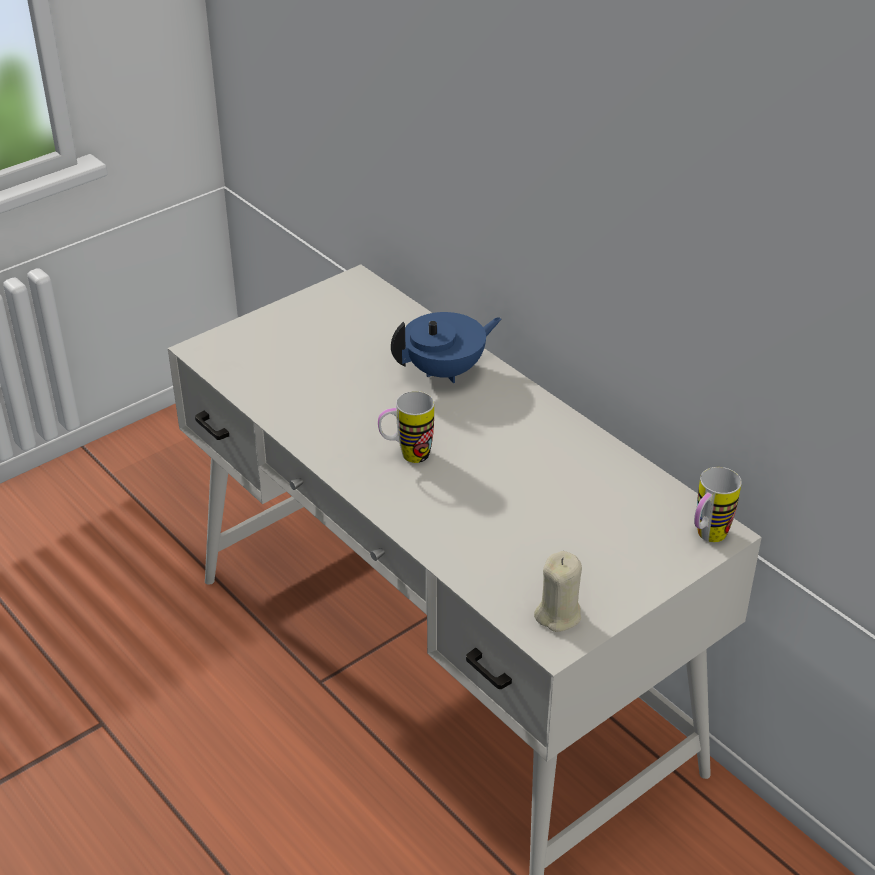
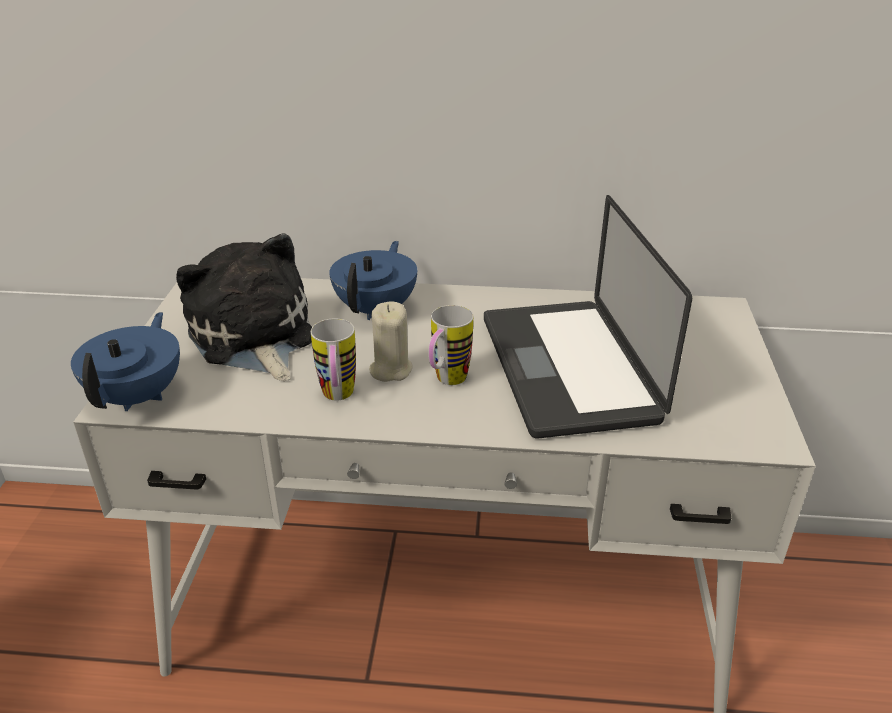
camera: 45 degrees left, 5 degrees down
beige candle [534,551,582,632] -> beige candle moved to [369,301,413,382]
mug [694,467,742,542] -> mug moved to [311,319,356,401]
none -> blue teapot [71,312,180,411]
none -> plush toy [176,233,312,381]
none -> laptop [484,195,692,439]

